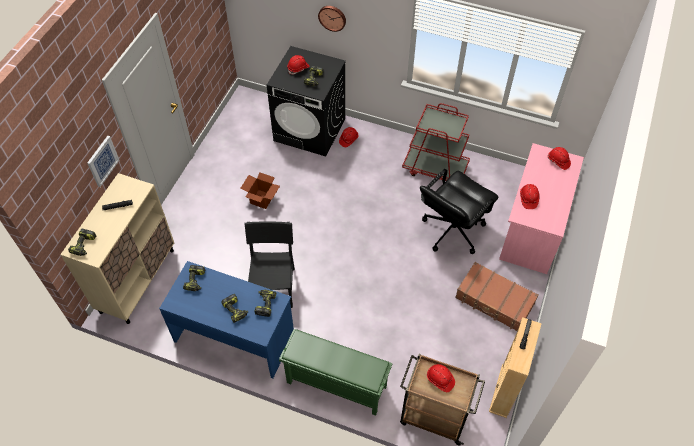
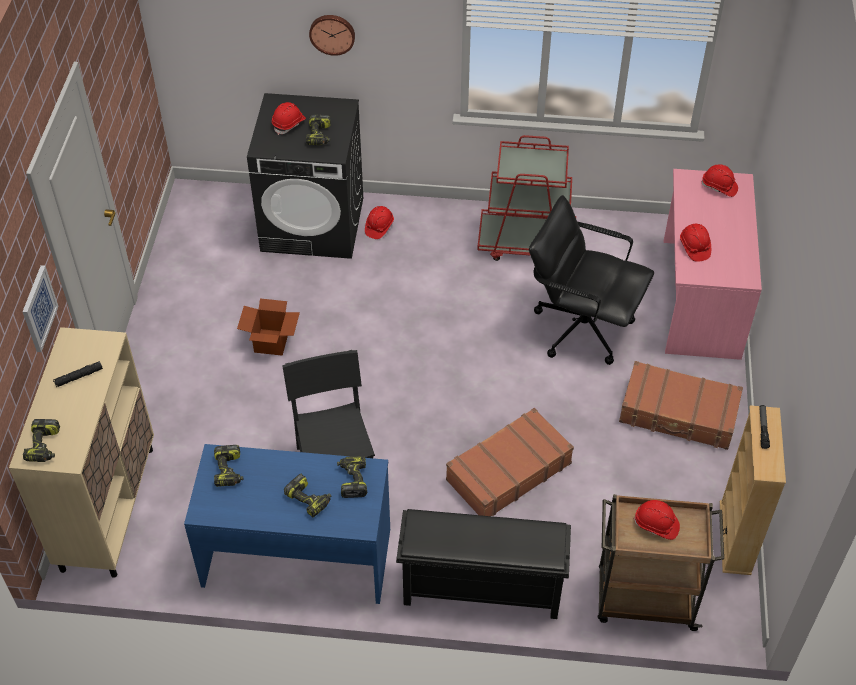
camera: 15 degrees left, 5 degrees down
green shoe rack [279,329,393,416] -> black shoe rack [396,509,571,619]
black office chair [420,169,498,254] -> black office chair turned 90 degrees clockwise [529,195,654,365]
none -> brown suitcase [446,408,574,516]

